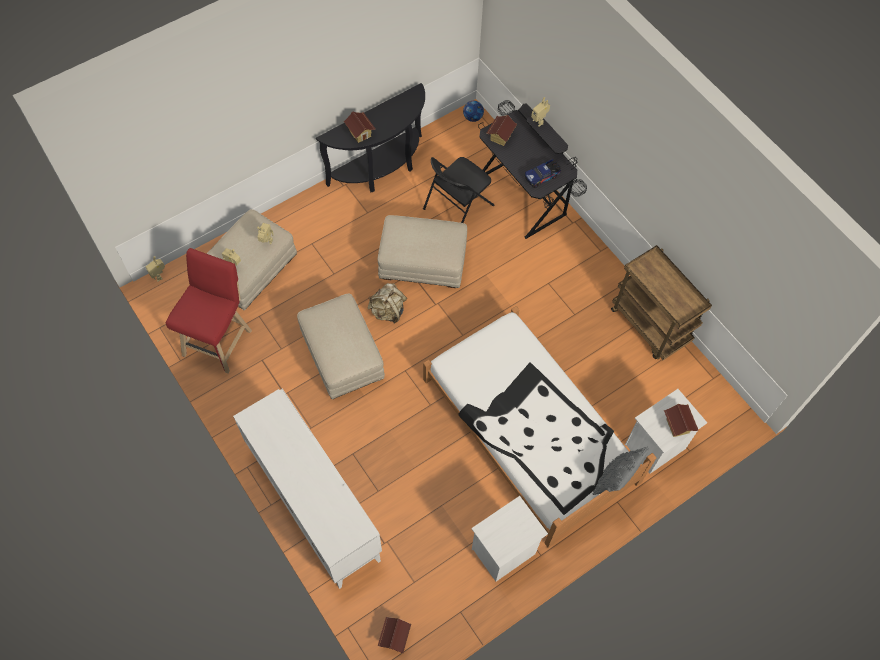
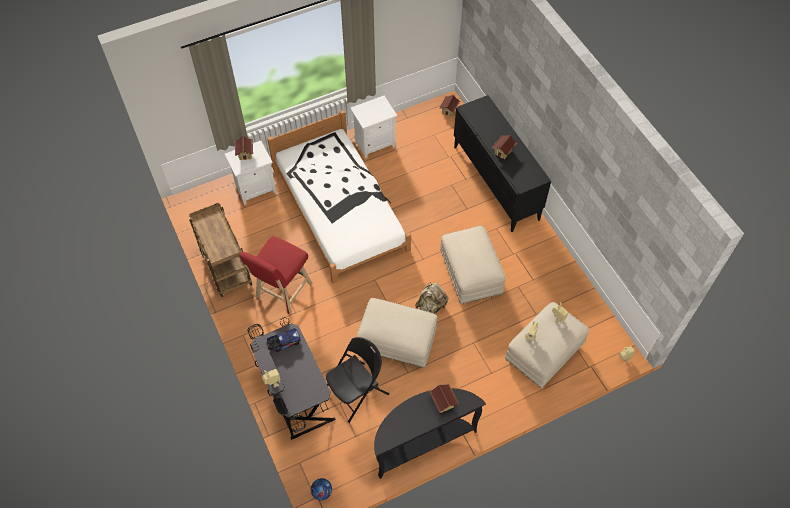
camera: 170 degrees left, 5 degrees down
red stool [166,248,252,374] -> red stool moved to [240,236,312,315]
white dresser [233,388,382,589] -> black dresser [454,95,551,232]
toy house [487,115,517,146] -> toy house moved to [492,135,517,159]
grey pillow [593,446,649,495] -> none

